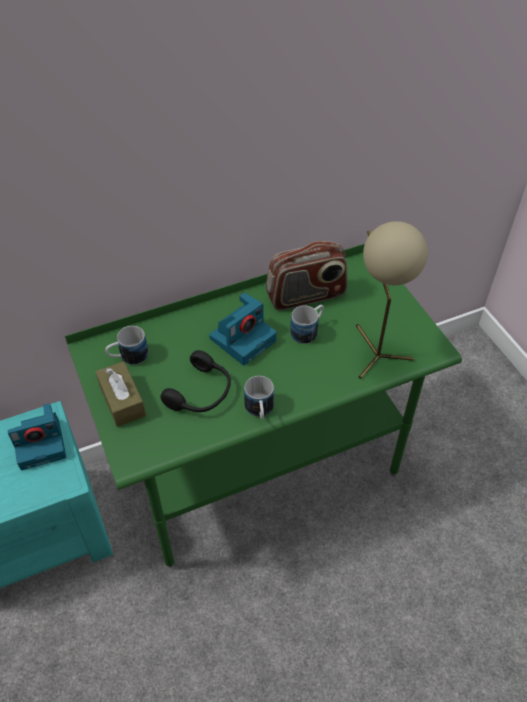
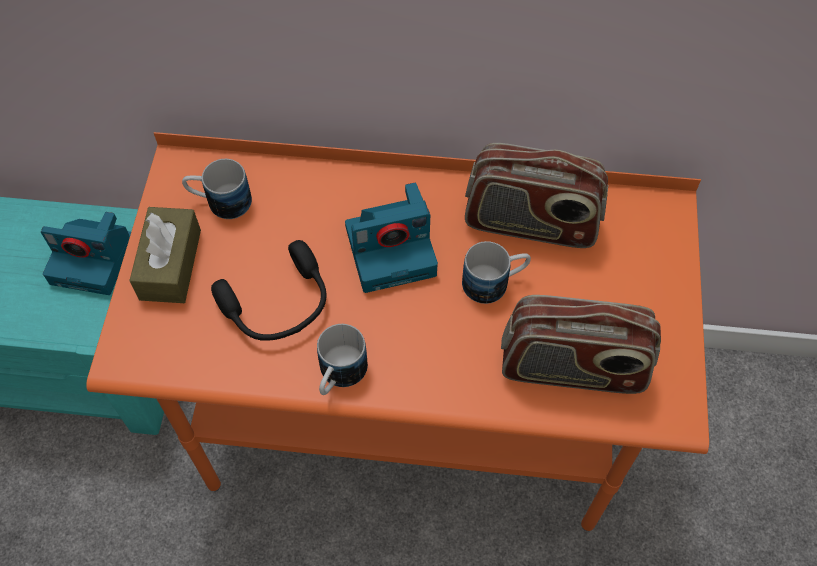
camera: 30 degrees right, 10 degrees up
green desk [65,244,462,567] -> orange desk [86,132,709,531]
beige table lamp [356,221,428,379] -> radio [501,295,661,394]

